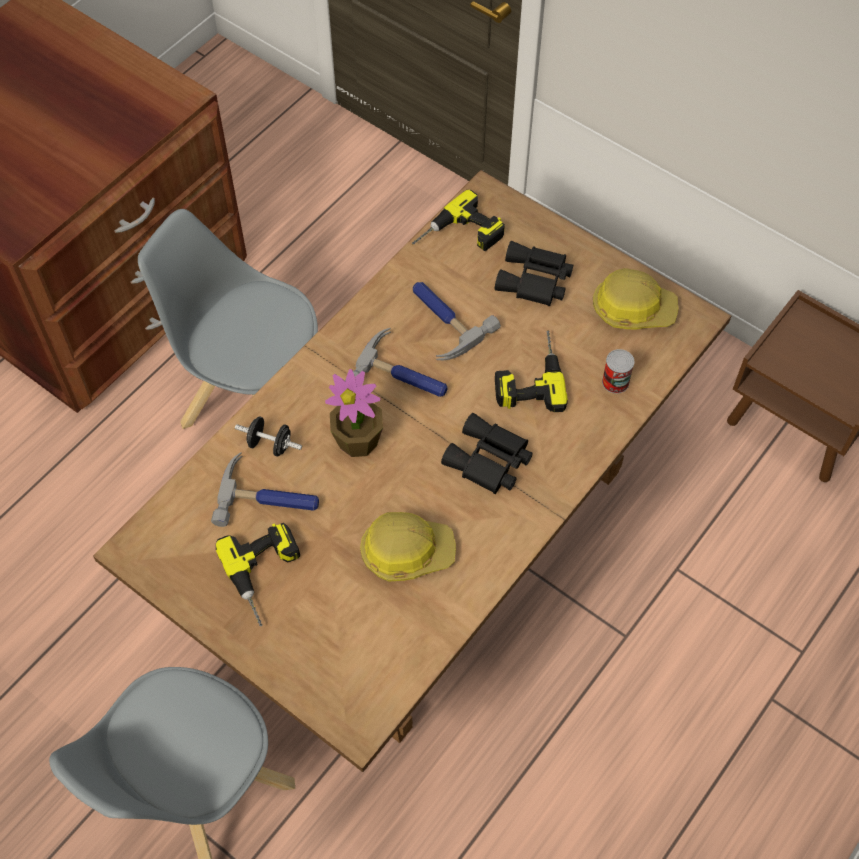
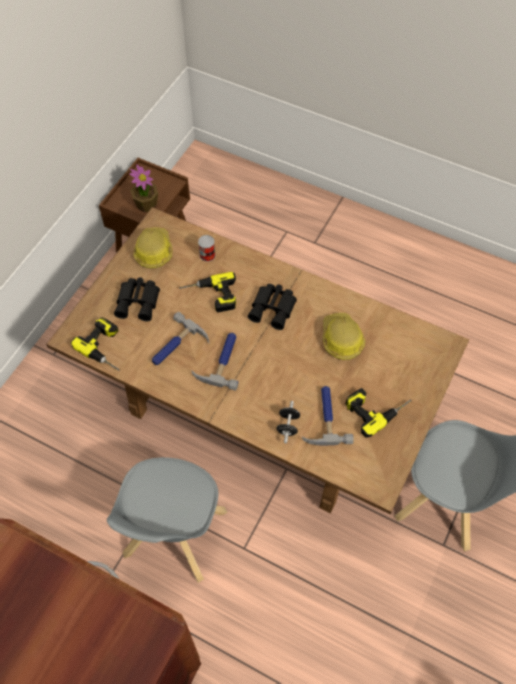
camera: 100 degrees left, 0 degrees up
potted plant [325,369,383,457] -> potted plant moved to [129,164,158,212]

